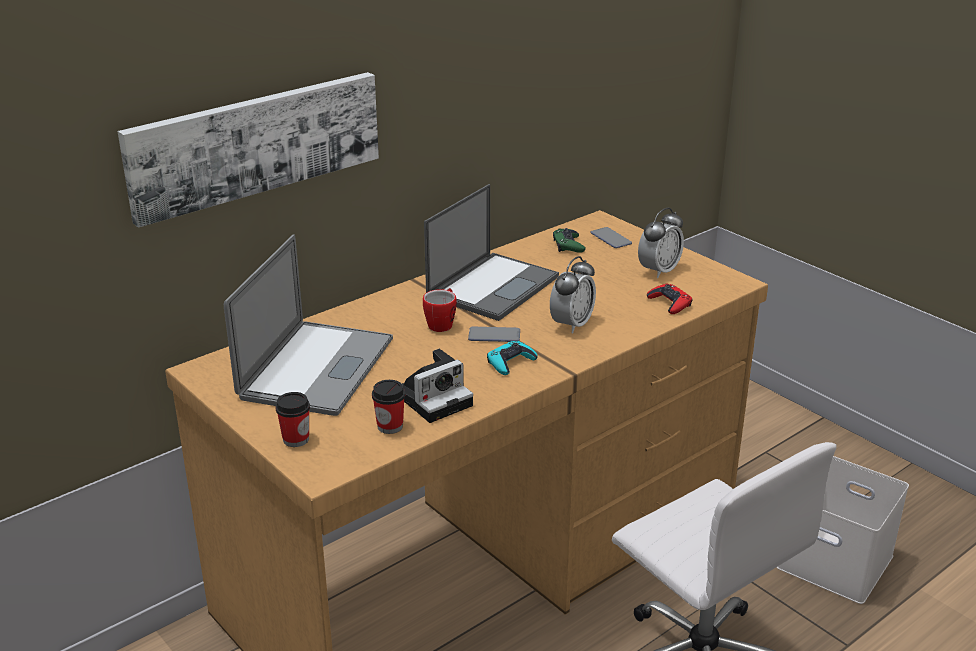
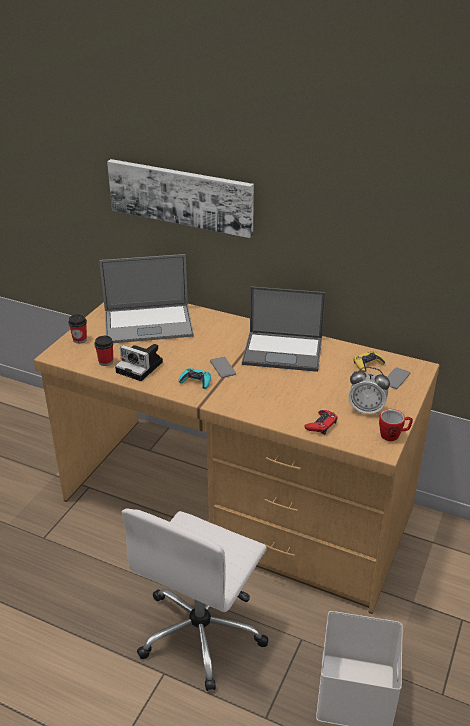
camera: 65 degrees right, 5 degrees up
mug [423,288,457,332] -> mug moved to [379,409,413,441]
alarm clock [550,256,596,333] -> none
green game controller [553,228,586,253] -> yellow game controller [354,351,385,372]

